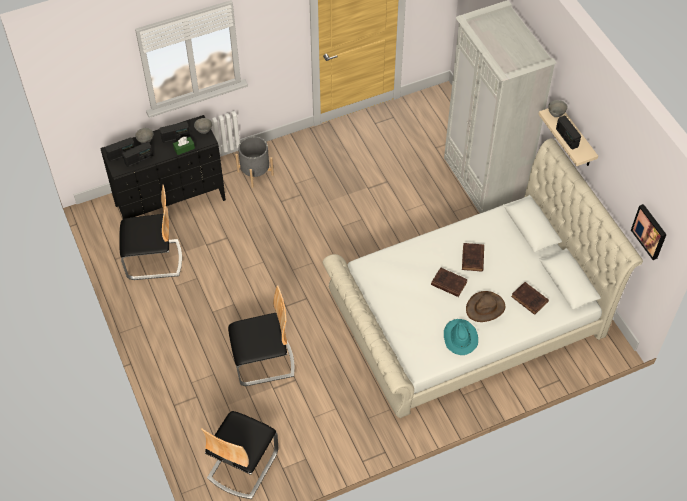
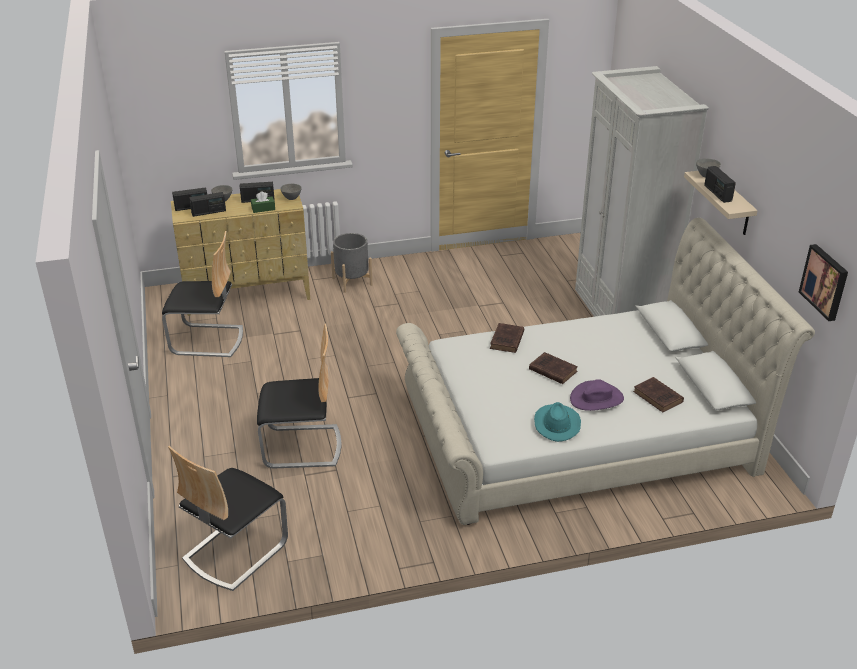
camera: 10 degrees right, 20 degrees down
black dresser [100,115,226,219] -> beige dresser [171,189,310,316]
brown book [462,243,484,272] -> brown book moved to [490,323,524,353]
brown hat [466,291,505,322] -> purple hat [570,379,624,411]

